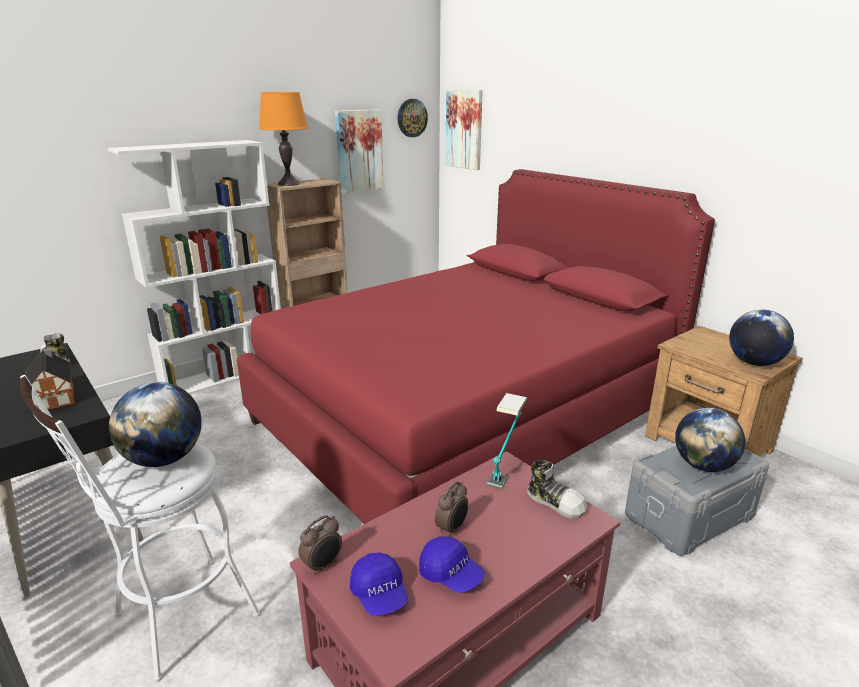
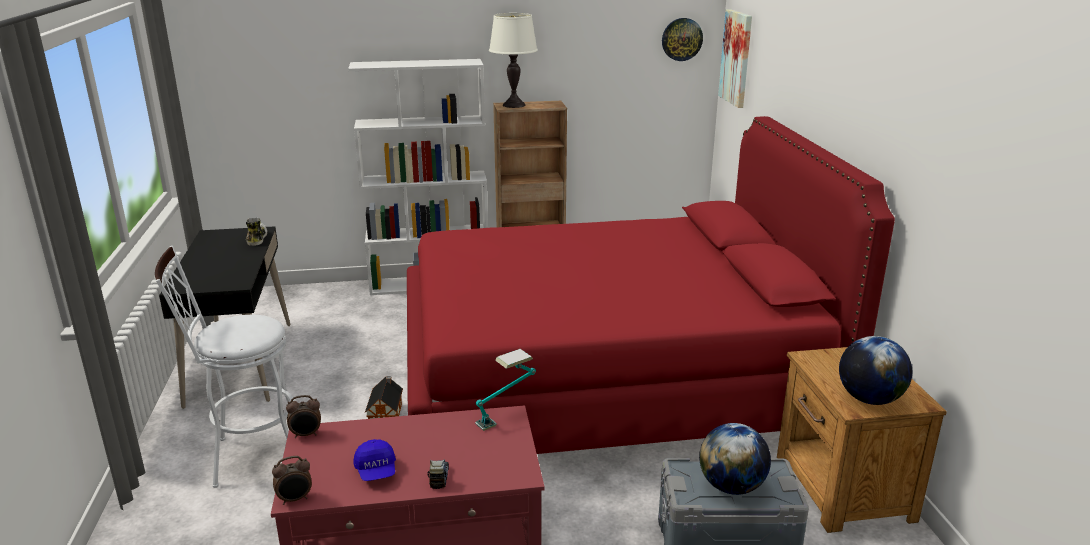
camera: 30 degrees right, 0 degrees up
toy house [26,348,74,410] -> toy house moved to [365,376,403,419]
globe [109,382,202,467] -> none
orange table lamp [259,92,308,186] -> white table lamp [489,13,538,108]
picture [335,109,384,193] -> none
blue cap [350,552,408,616] -> none
alarm clock [435,481,468,537] -> alarm clock moved to [272,456,312,505]
shoe [527,460,587,519] -> none
none -> toy truck [427,459,449,489]

